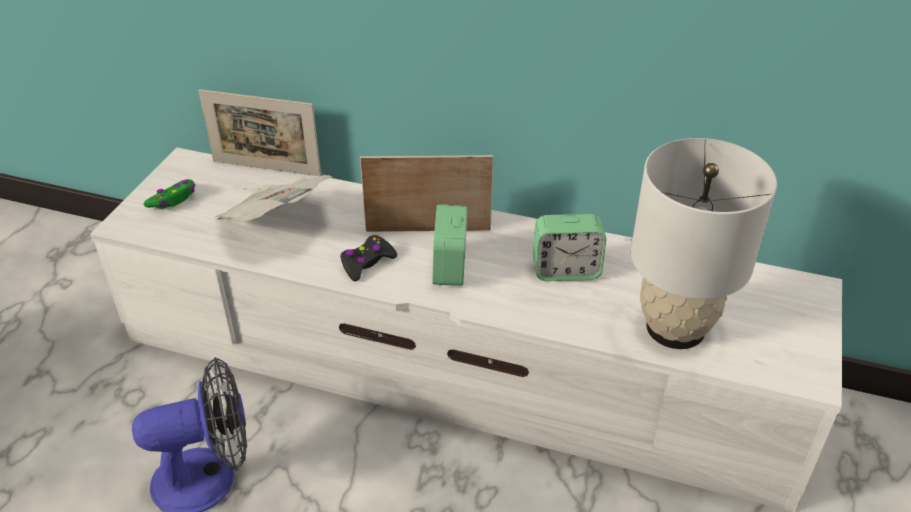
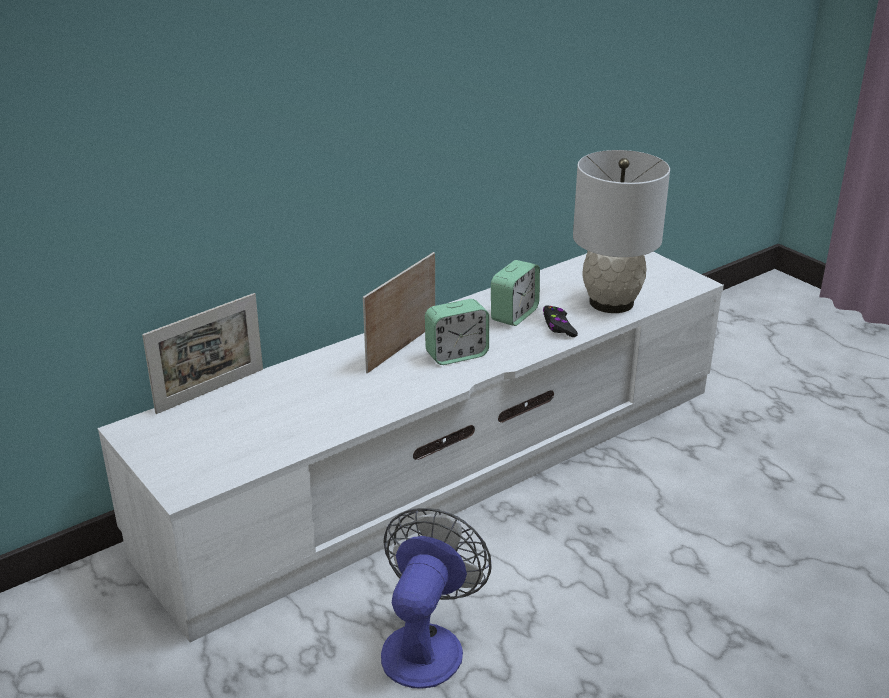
camera: 55 degrees left, 10 degrees down
green game controller [143,179,195,209] -> none
newspaper [214,175,333,222] -> none
black game controller [340,235,397,282] -> black game controller moved to [543,305,578,337]
alarm clock [432,204,467,286] -> alarm clock turned 60 degrees counterclockwise [425,299,489,365]

